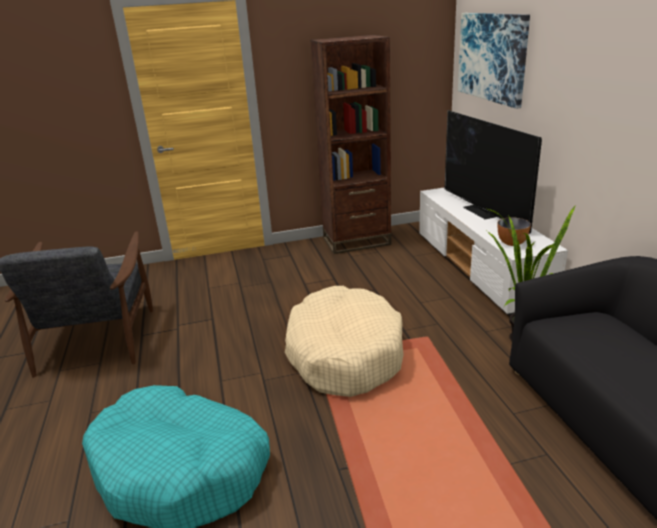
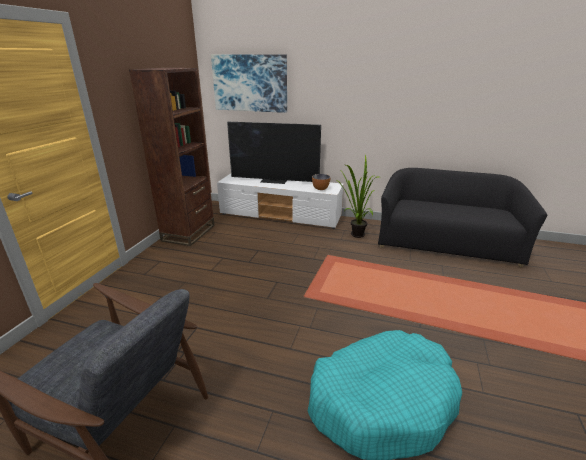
camera: 60 degrees left, 0 degrees up
beige dog bed [285,286,404,397] -> none

